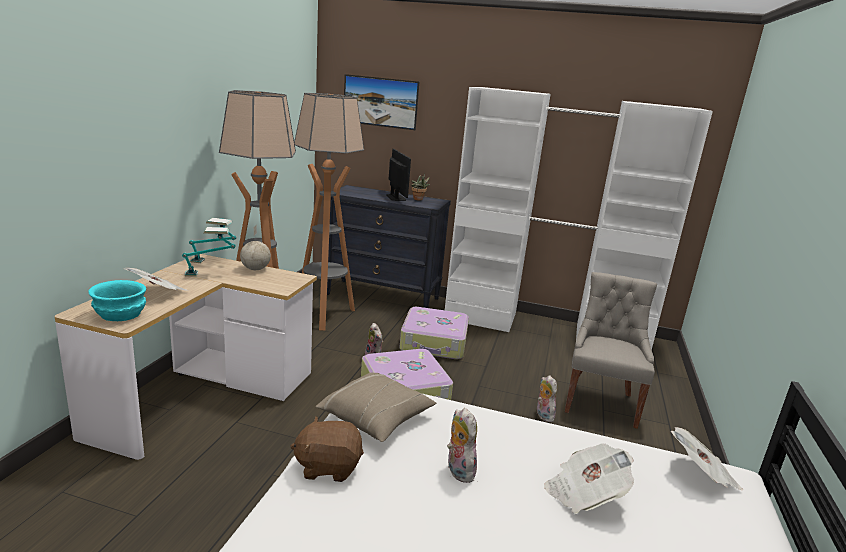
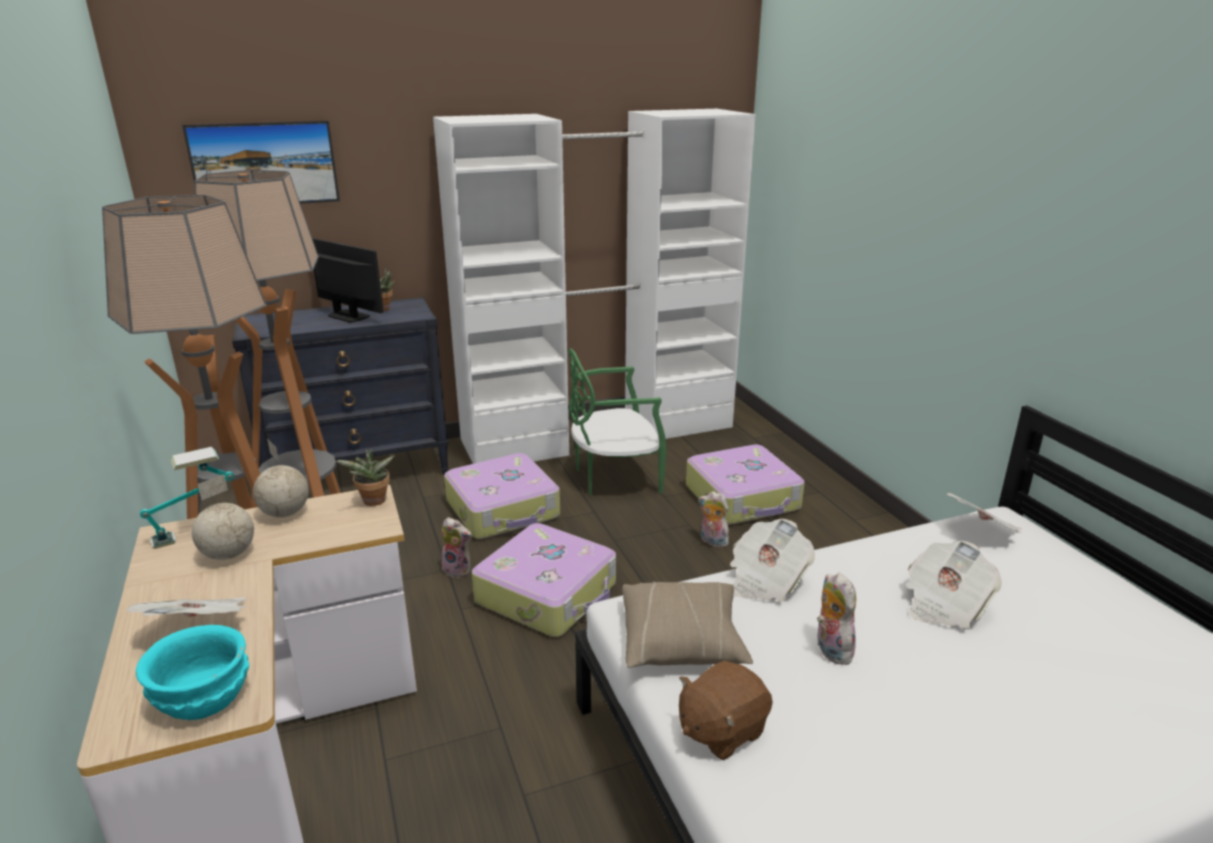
camera: 35 degrees left, 5 degrees up
table lamp [182,227,236,276] -> globe [192,474,254,560]
plush toy [447,408,478,483] -> plush toy turned 45 degrees clockwise [817,573,856,665]
grey chair [565,272,657,429] -> suitcase [686,444,805,525]
none -> potted plant [335,449,395,506]
none -> green chair [568,348,666,495]
none -> newspaper [730,519,815,602]

